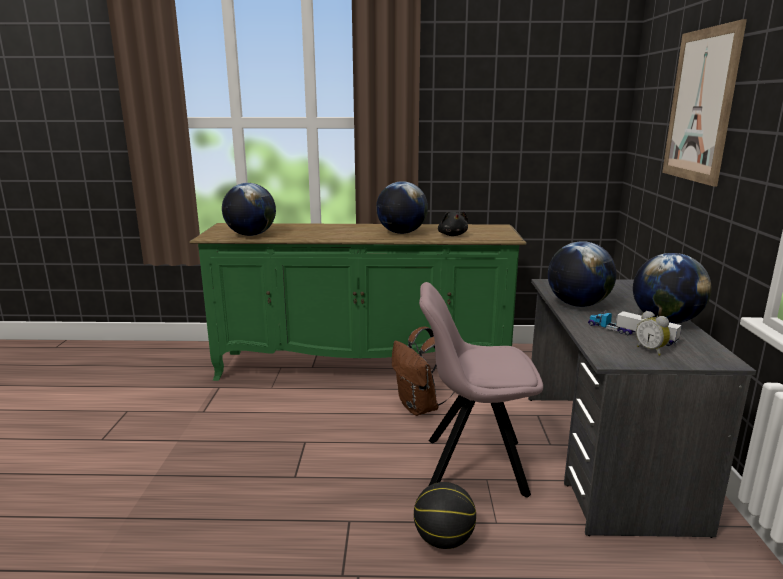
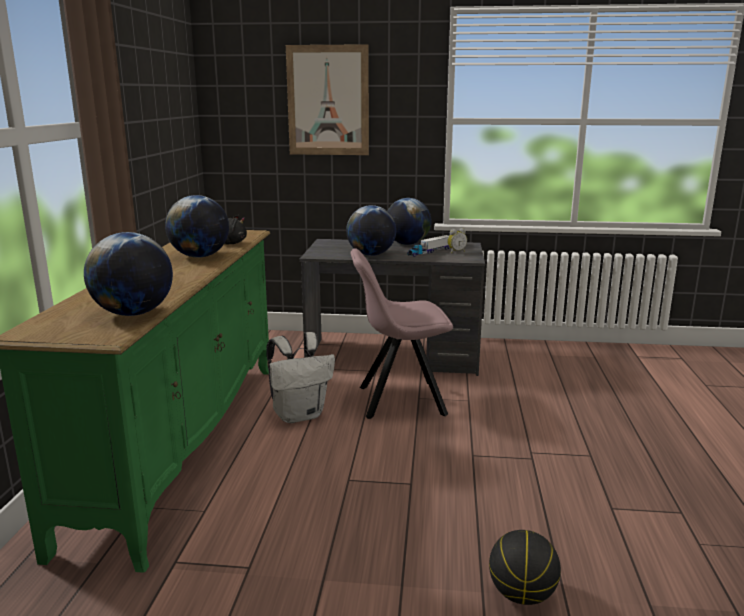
camera: 85 degrees left, 0 degrees up
brown backpack [392,327,454,416] -> white backpack [266,332,335,423]
basketball [414,482,476,549] -> basketball moved to [489,530,561,605]
pink chair [419,282,543,498] -> pink chair turned 75 degrees clockwise [351,248,453,419]

